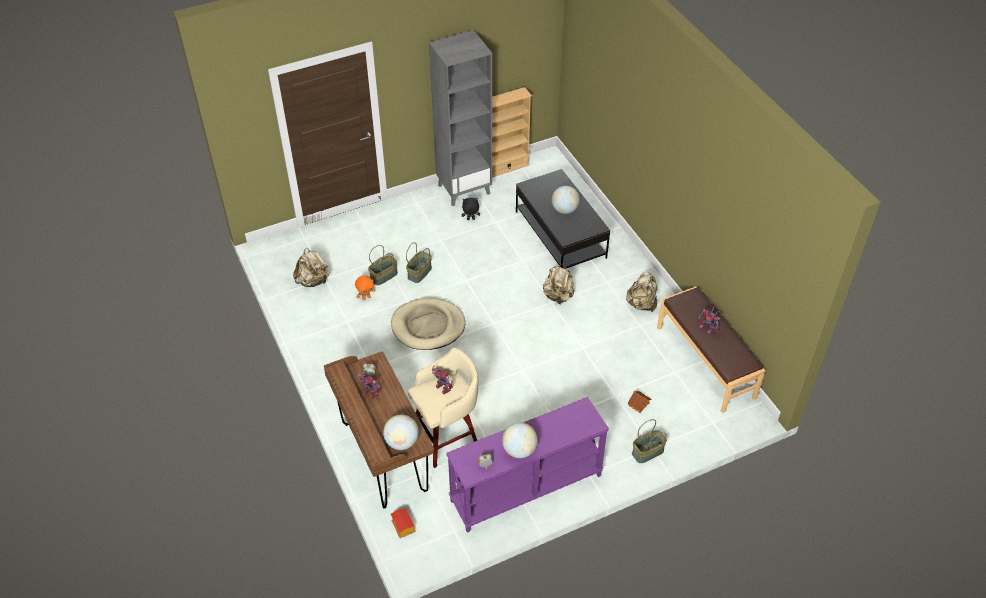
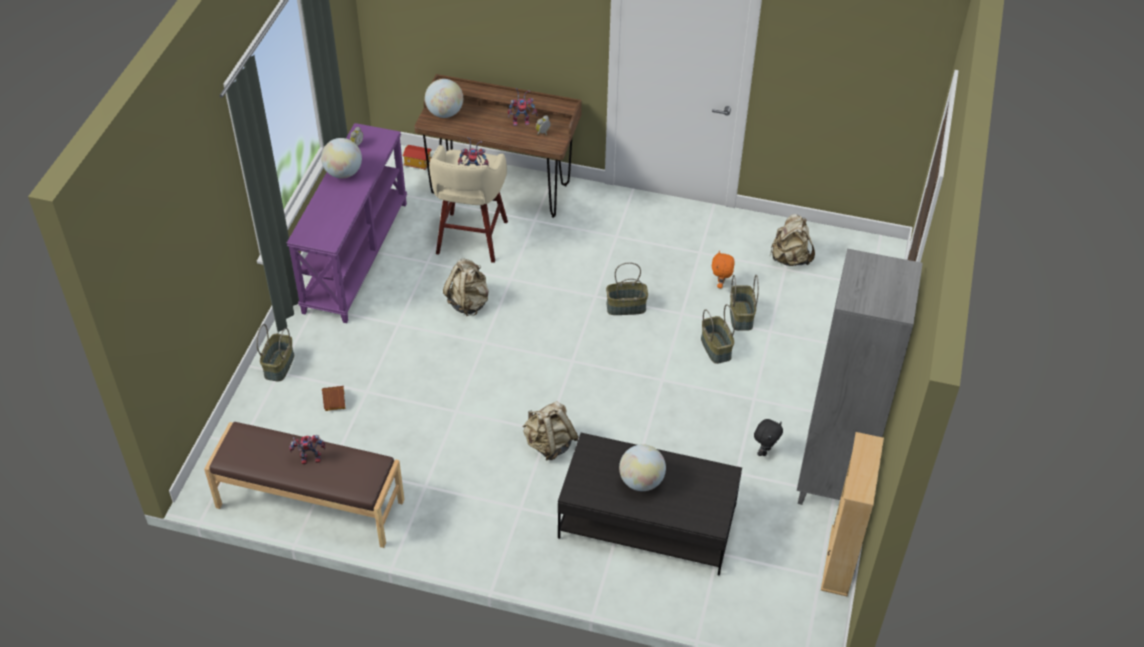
camera: 130 degrees right, 0 degrees up
beige dog bed [391,298,465,350] -> basket [606,262,648,315]
beige backpack [626,272,657,312] -> beige backpack moved to [443,259,489,316]

